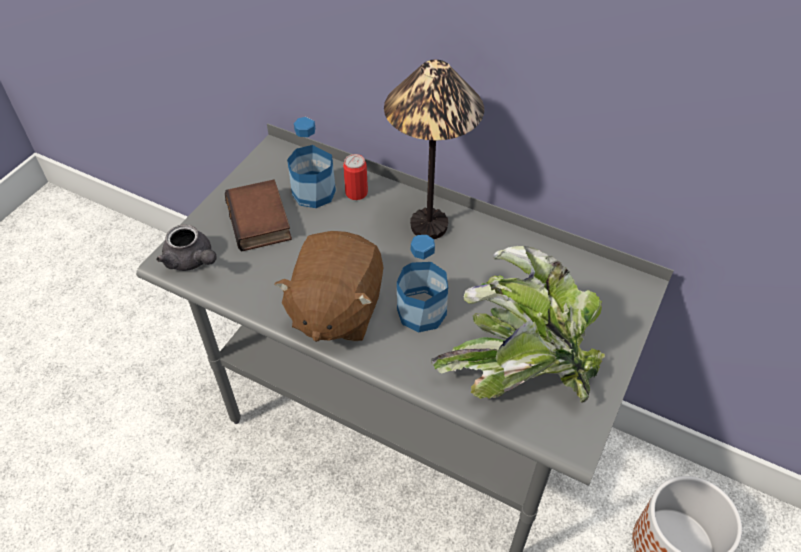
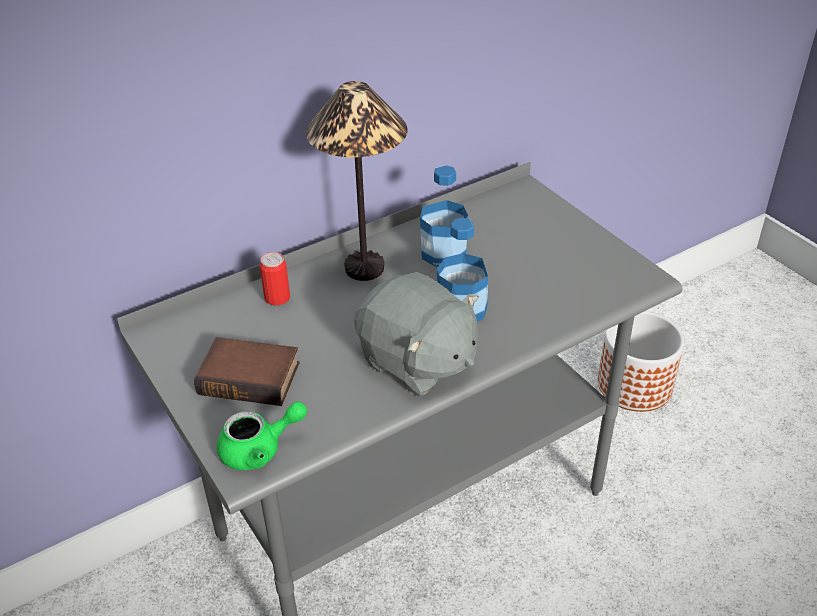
camera: 60 degrees left, 10 degrees down
grey teapot [156,224,217,271] -> green teapot [217,402,307,470]
brown plush toy [274,231,383,342] -> grey plush toy [354,272,479,396]
bottle [287,117,336,208] -> bottle moved to [420,165,468,267]
potted plant [431,246,605,403] -> none

